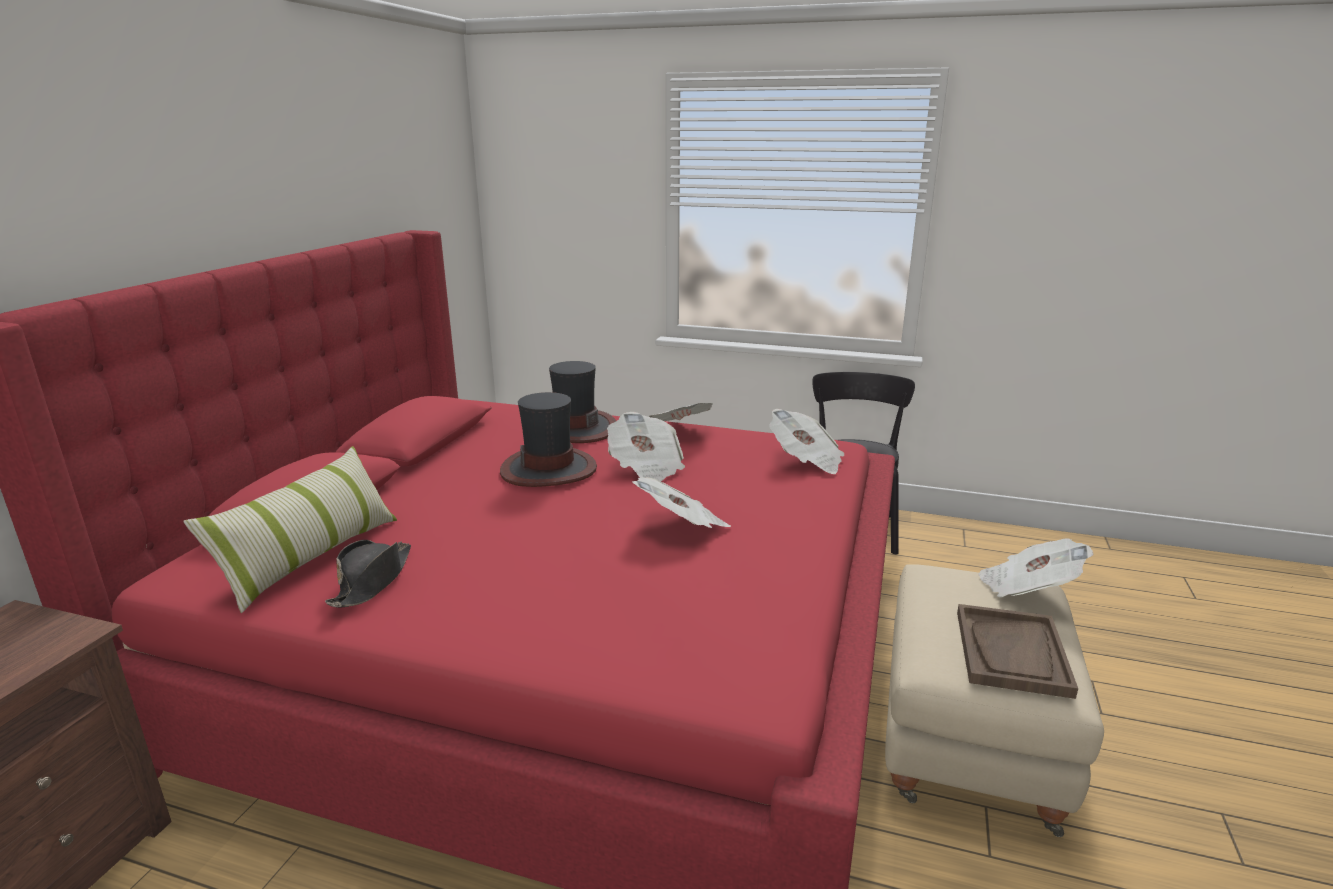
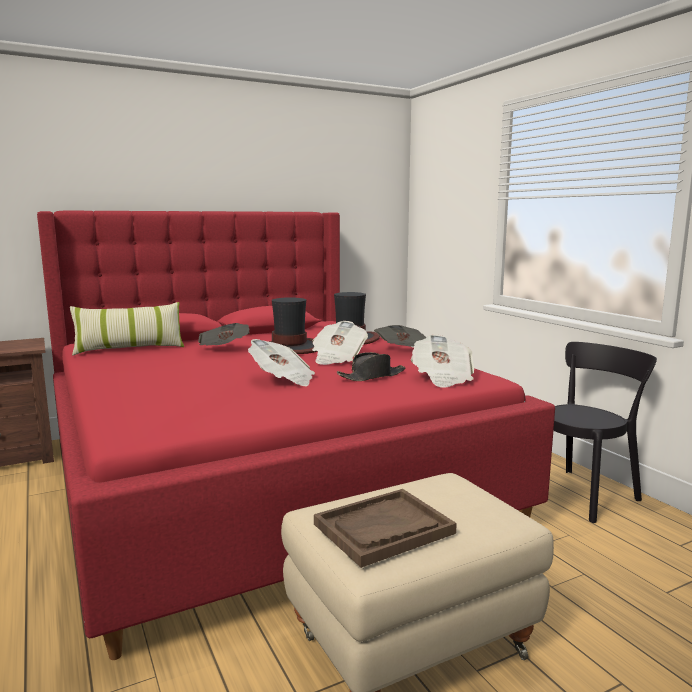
camera: 45 degrees right, 10 degrees down
black hat [325,540,411,608] -> black hat moved to [337,352,405,381]
newspaper [978,539,1093,598] -> newspaper moved to [198,323,250,346]

